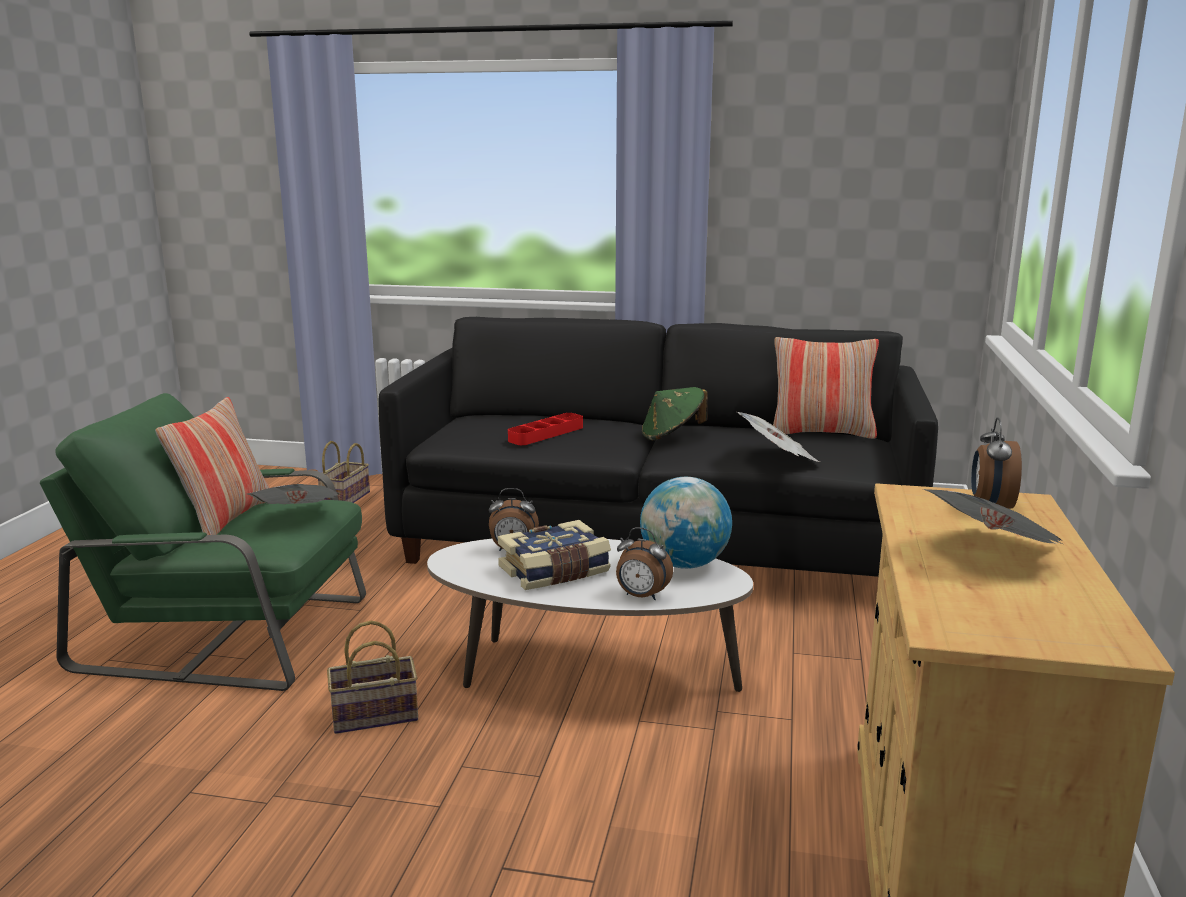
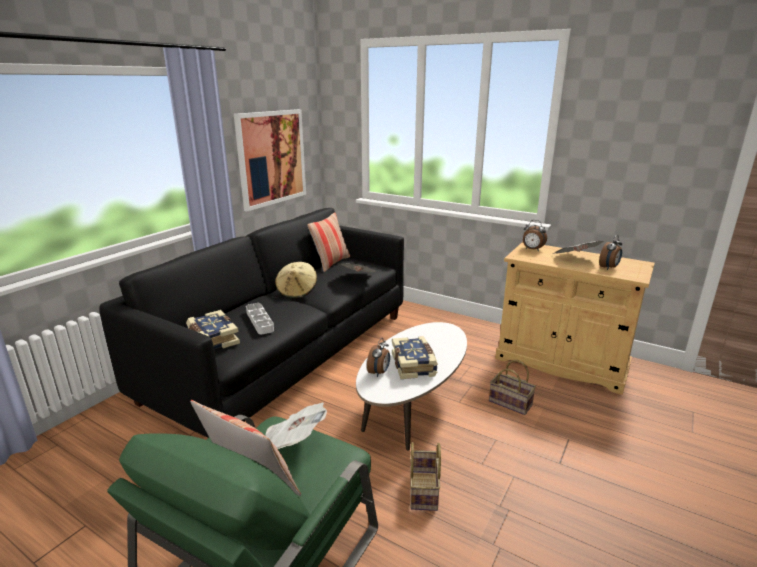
camera: 70 degrees left, 5 degrees up
basket [318,441,370,503] -> basket moved to [489,360,536,415]
red tray [508,413,583,445] -> grey tray [246,303,274,334]
alarm clock [616,527,673,600] -> alarm clock moved to [599,235,622,270]
globe [640,477,732,569] -> none
green hat [642,387,708,440] -> beige hat [275,262,317,298]
none -> book [186,310,240,349]
none -> picture [234,109,306,211]

